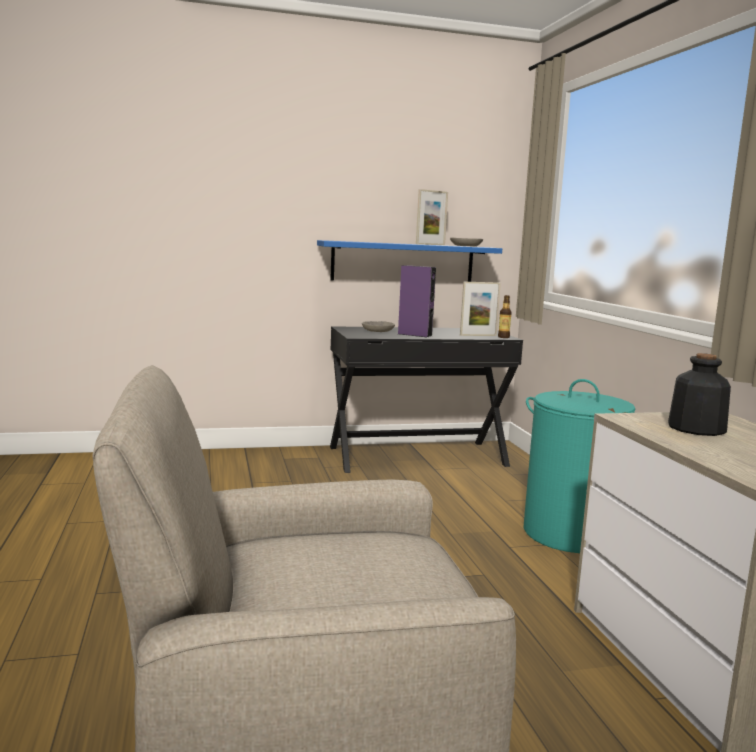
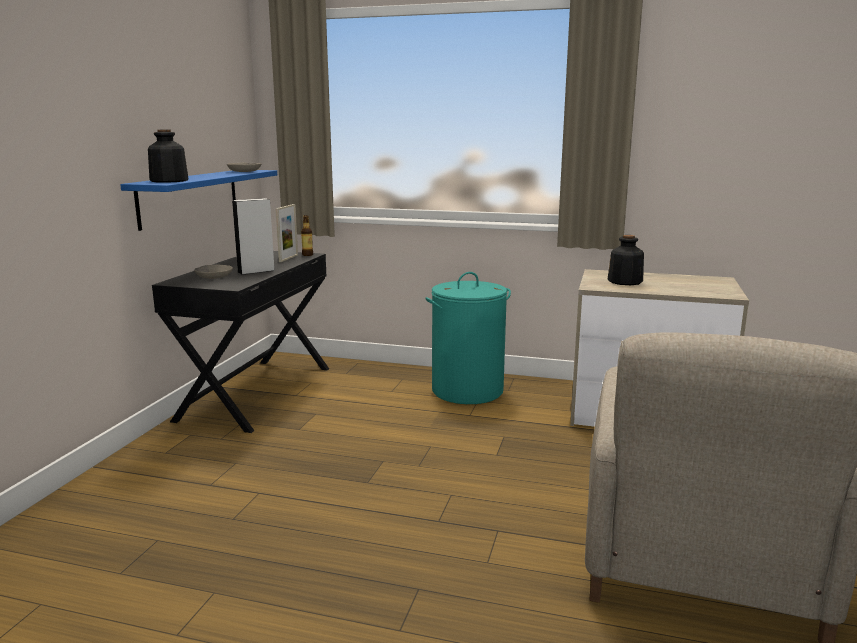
camera: 60 degrees left, 5 degrees up
purple speaker [398,265,436,338] -> grey speaker [232,198,275,275]
picture frame [416,189,448,245] -> none
none -> bottle [148,130,189,183]

